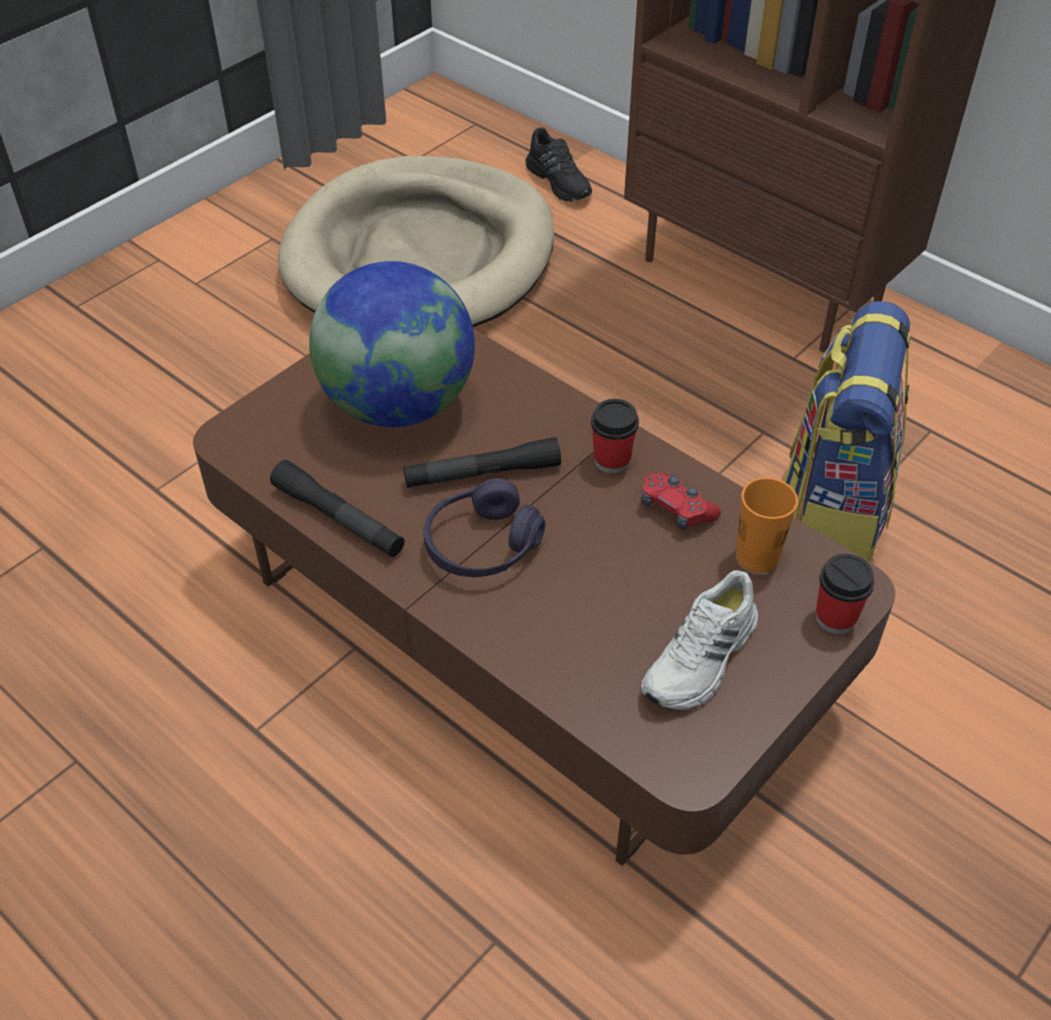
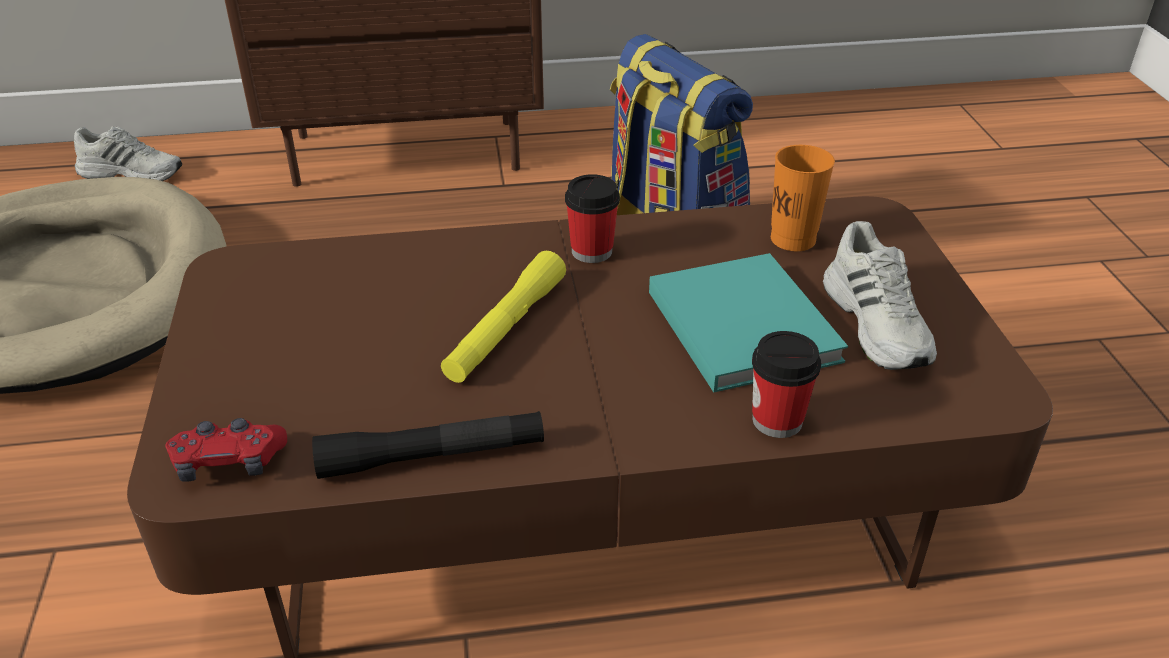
camera: 50 degrees left, 10 degrees down
globe [309,261,475,427] -> none
black flashlight [403,437,561,488] -> yellow flashlight [441,251,566,383]
purple headphones [423,478,545,577] -> none
black shoe [525,127,592,202] -> white shoe [74,126,182,181]
red game controller [641,473,721,530] -> red game controller moved to [166,418,287,482]
cup [816,554,875,634] -> cup moved to [752,331,821,438]
none -> turquoise book [649,253,848,392]

